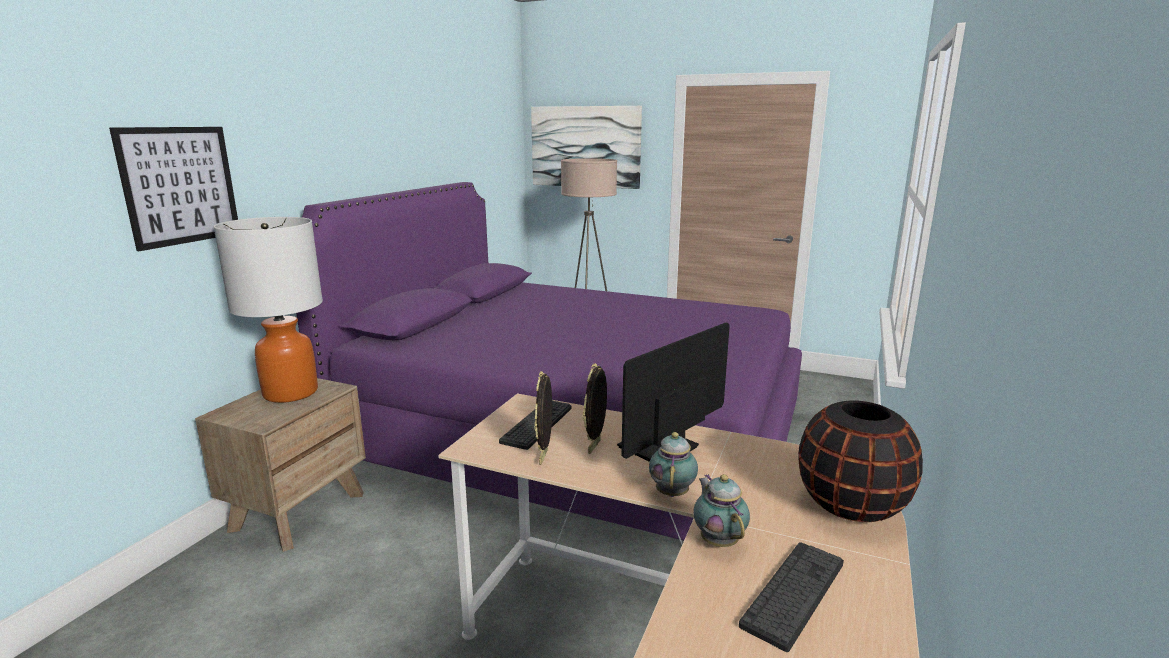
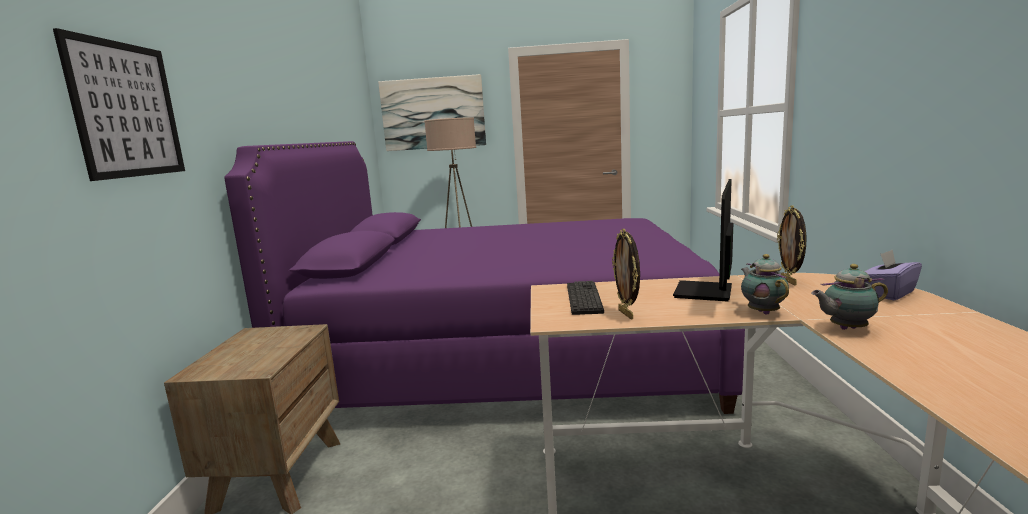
camera: 20 degrees left, 5 degrees down
table lamp [214,217,323,403] -> none
picture frame [582,363,607,454] -> picture frame moved to [777,205,806,285]
teapot [693,474,750,547] -> teapot turned 60 degrees counterclockwise [811,264,888,330]
keyboard [739,542,844,652] -> none
black vase [798,400,923,522] -> purple tissue box [865,249,922,300]

